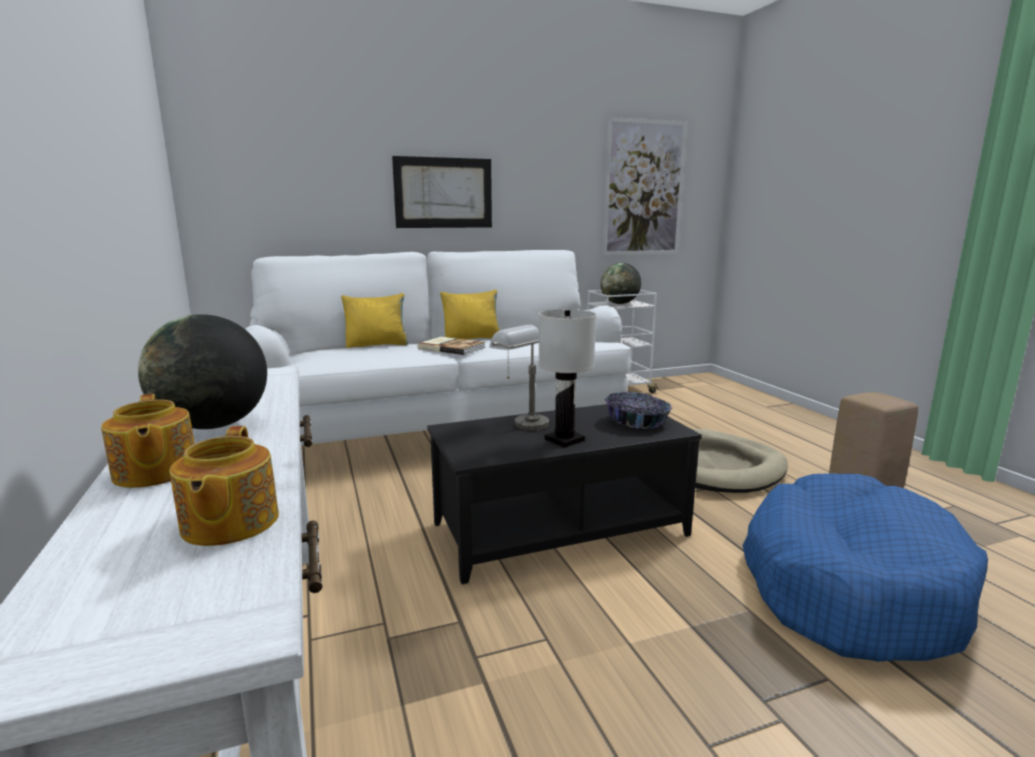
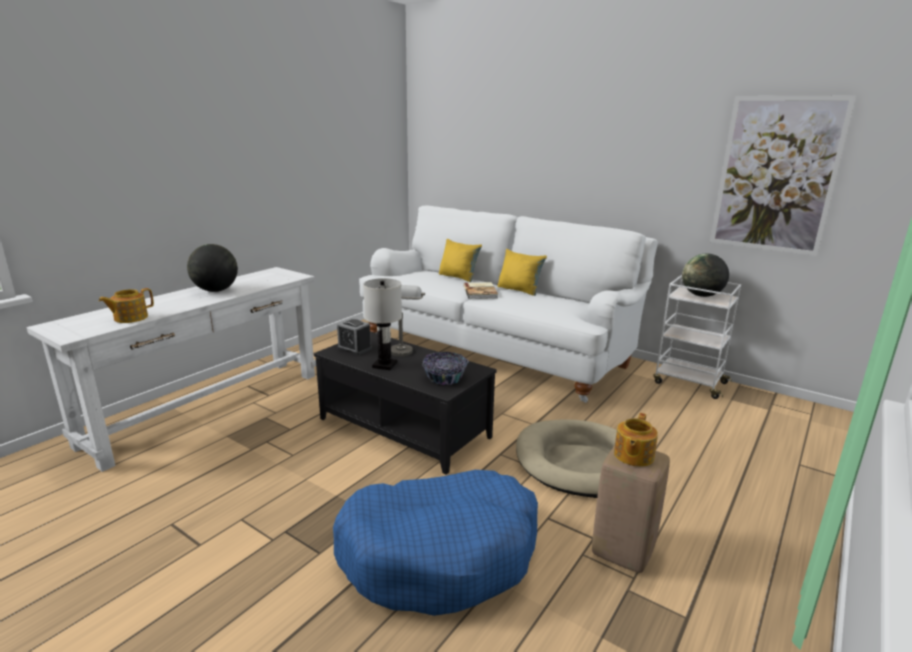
camera: 55 degrees right, 5 degrees up
teapot [101,394,195,488] -> teapot moved to [614,413,658,467]
picture [392,156,492,228] -> none
none -> alarm clock [337,319,372,355]

